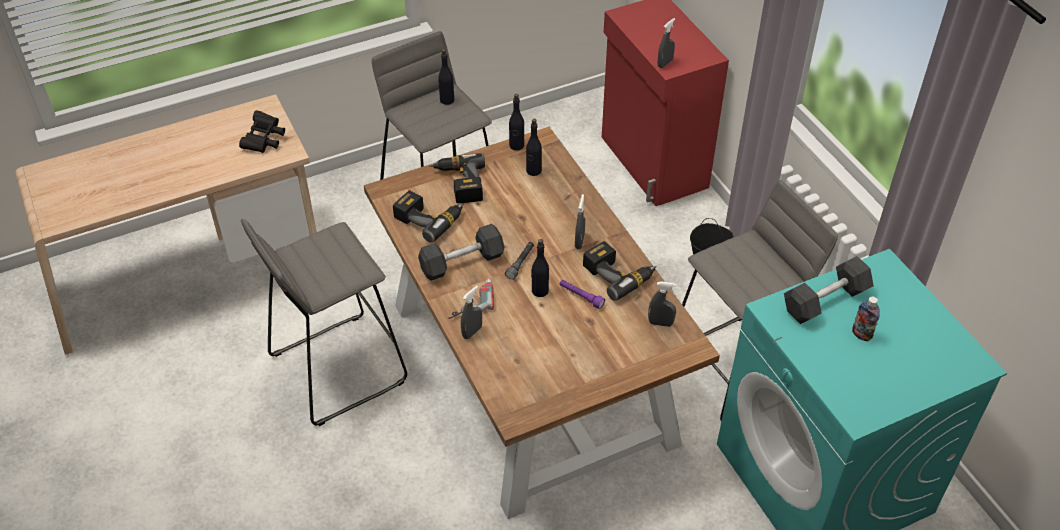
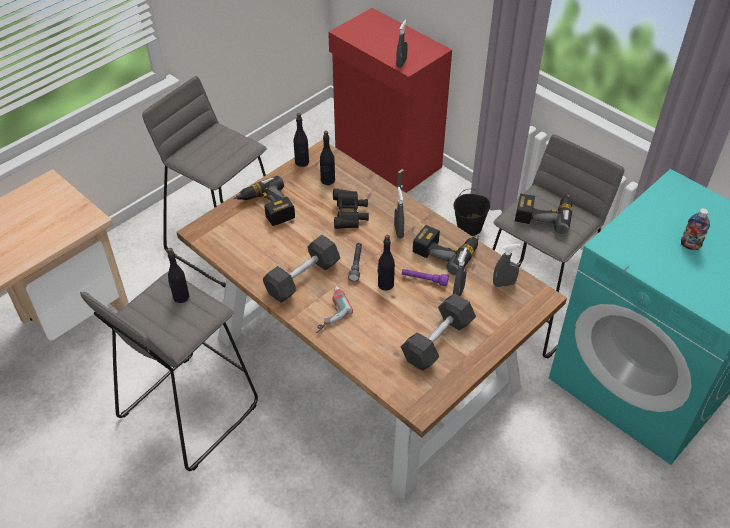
camera: 20 degrees left, 0 degrees up
black binoculars [239,110,285,153] -> black binoculars moved to [333,189,369,229]
power drill [393,190,463,243] -> power drill moved to [515,194,572,234]
black bottle [438,49,454,105] -> black bottle moved to [168,248,189,303]
grey spray bottle [461,286,482,339] -> grey spray bottle moved to [453,248,467,297]
grey dumbbell [784,256,874,324] -> grey dumbbell moved to [401,293,476,371]

